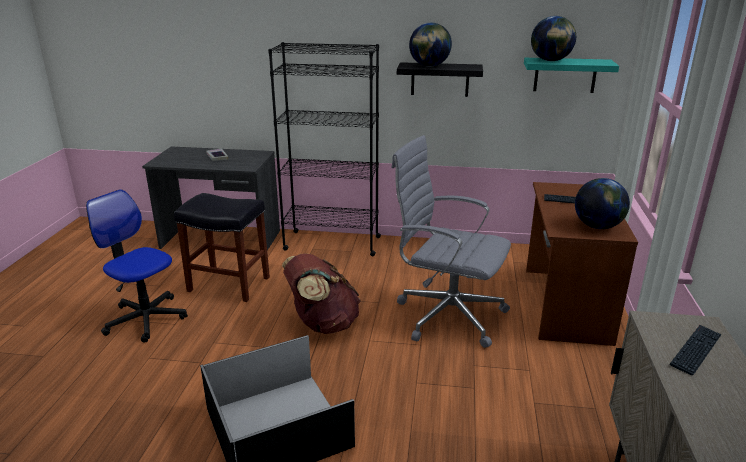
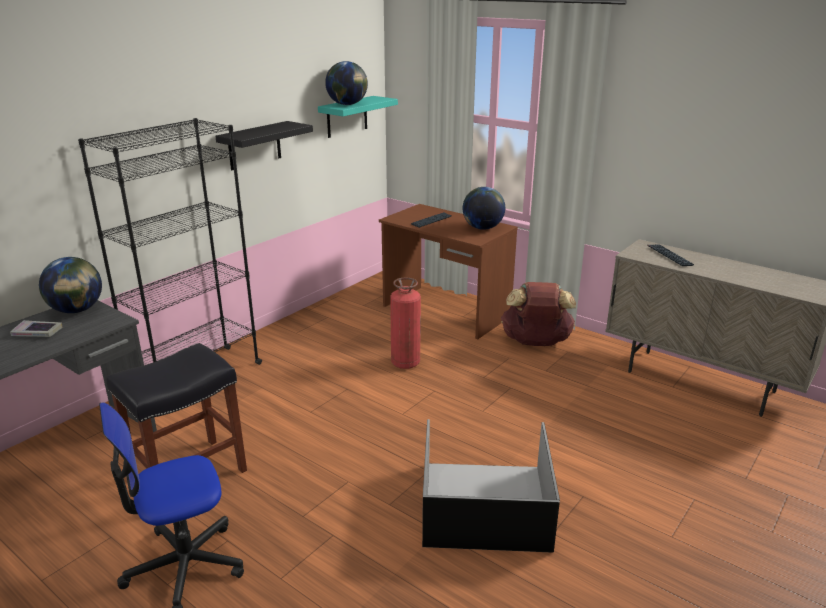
camera: 60 degrees left, 0 degrees up
brown backpack [282,254,361,334] -> brown backpack moved to [501,282,576,346]
grey office chair [391,135,511,348] -> fire extinguisher [390,277,421,369]
globe [409,23,452,67] -> globe moved to [39,257,102,313]

